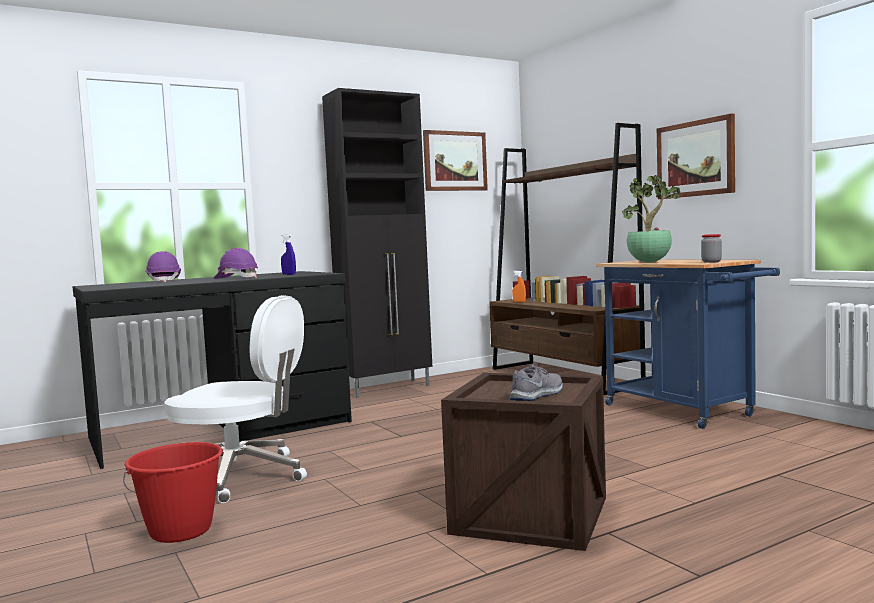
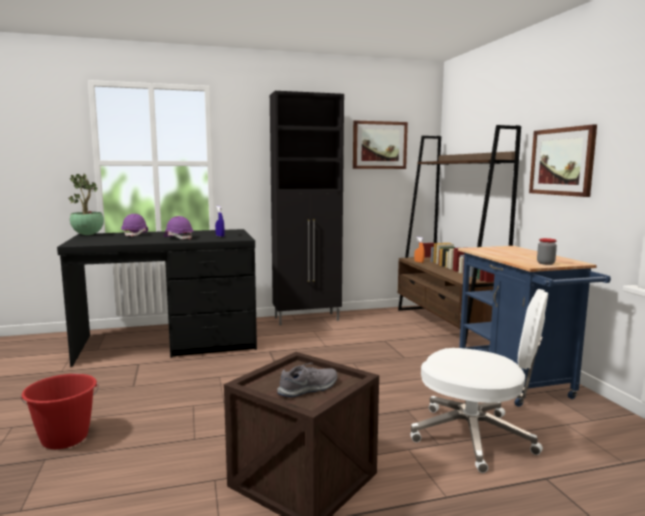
camera: 15 degrees right, 5 degrees up
white office chair [164,295,307,503] -> white office chair moved to [410,289,548,473]
potted plant [622,175,680,262] -> potted plant moved to [68,174,104,235]

